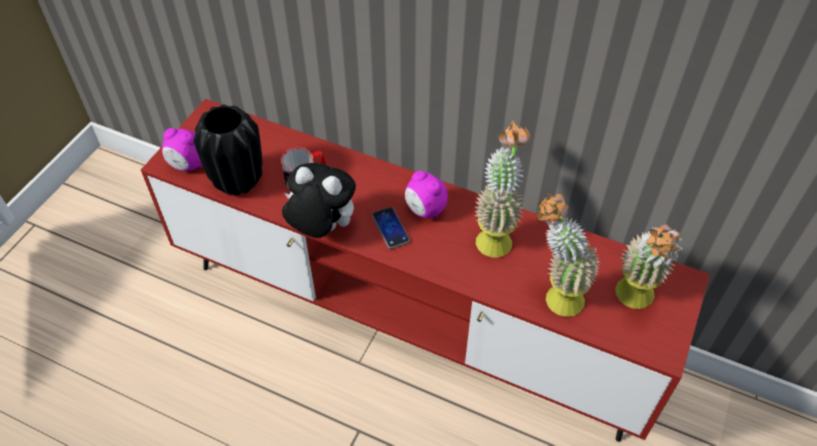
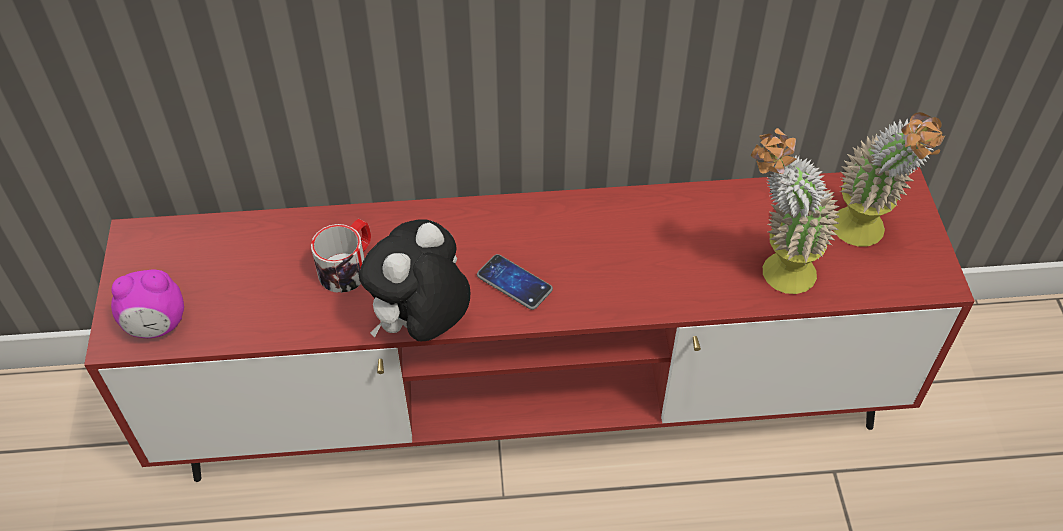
camera: 30 degrees left, 0 degrees up
black vase [193,104,263,196] -> none
plush toy [282,163,356,238] -> plush toy turned 45 degrees counterclockwise [359,220,470,341]
alarm clock [405,171,448,218] -> none
potted plant [474,121,530,258] -> none

